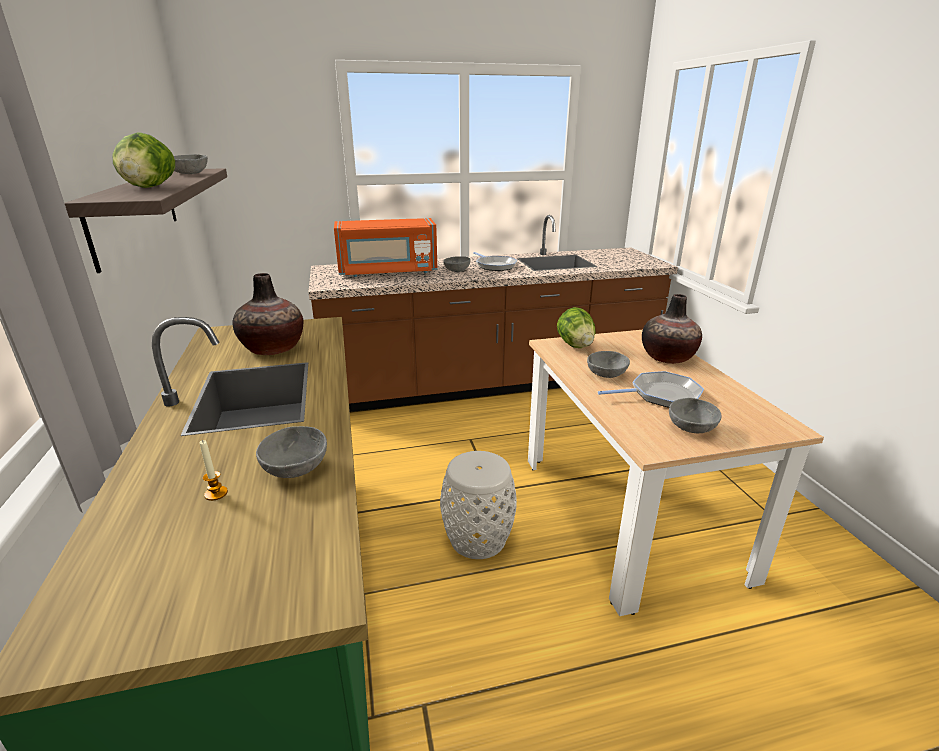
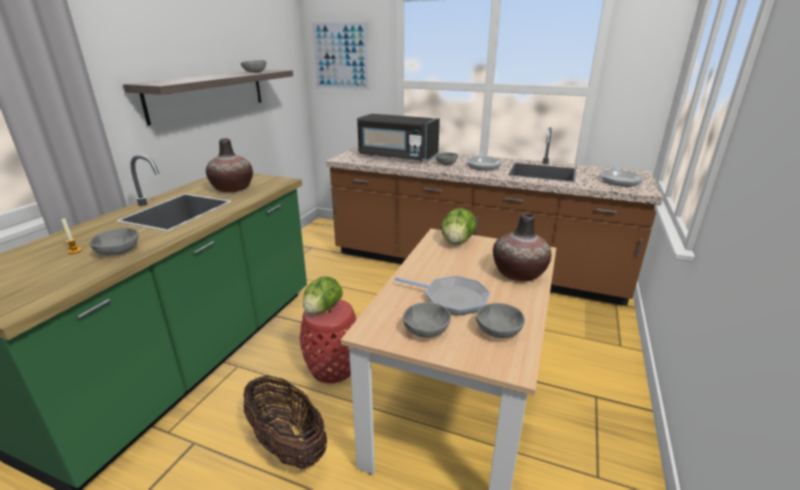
camera: 35 degrees right, 0 degrees up
lettuce [112,132,175,188] -> lettuce moved to [303,277,343,314]
orange microwave [334,218,438,277] -> black microwave [357,114,440,162]
white stool [440,451,517,559] -> red stool [300,299,357,383]
grey bowl [587,351,630,378] -> grey bowl moved to [476,303,525,338]
none -> basket [243,375,327,469]
none -> picture [310,20,371,91]
none -> frying pan [600,165,644,187]

